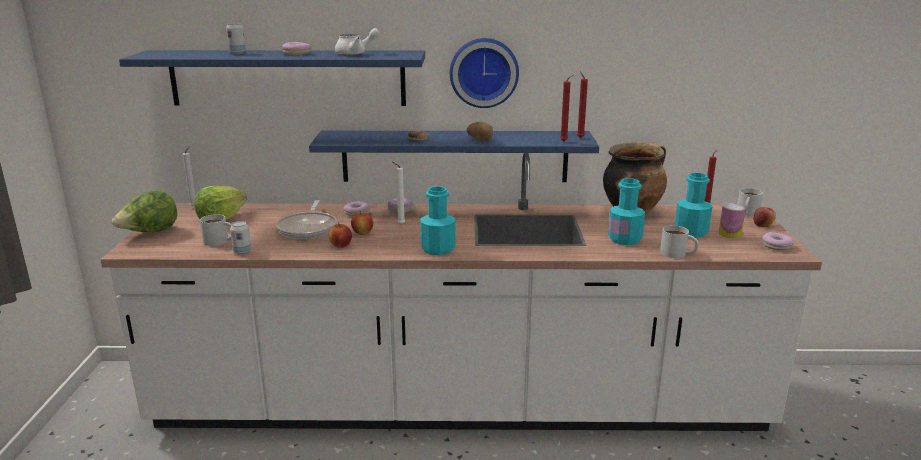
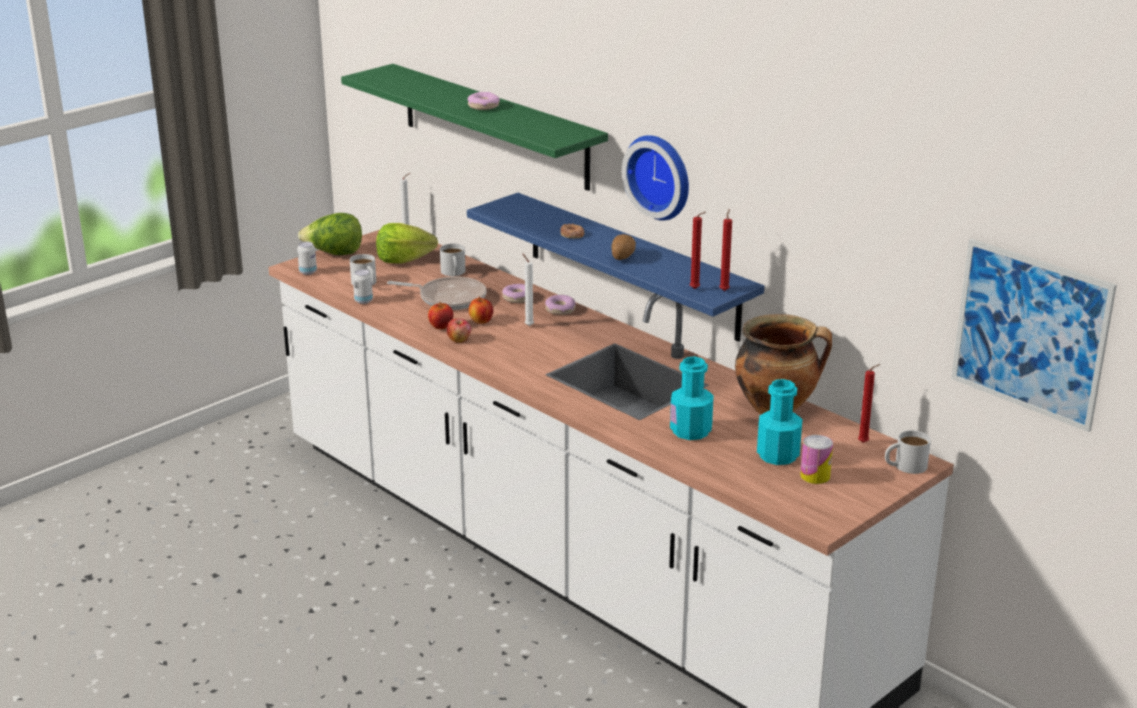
camera: 45 degrees right, 5 degrees up
blue shelf [119,50,425,106] -> green shelf [341,64,608,191]
can [226,23,246,54] -> can moved to [297,241,317,275]
frying pan [276,200,337,239] -> frying pan turned 120 degrees counterclockwise [387,276,486,310]
white teapot [335,28,380,55] -> none
turquoise bottle [420,186,455,255] -> none
white mug [660,225,699,258] -> white mug moved to [440,244,466,276]
apple [753,207,776,227] -> apple moved to [447,318,471,343]
donut [762,232,794,251] -> none
none -> picture [951,239,1117,432]

